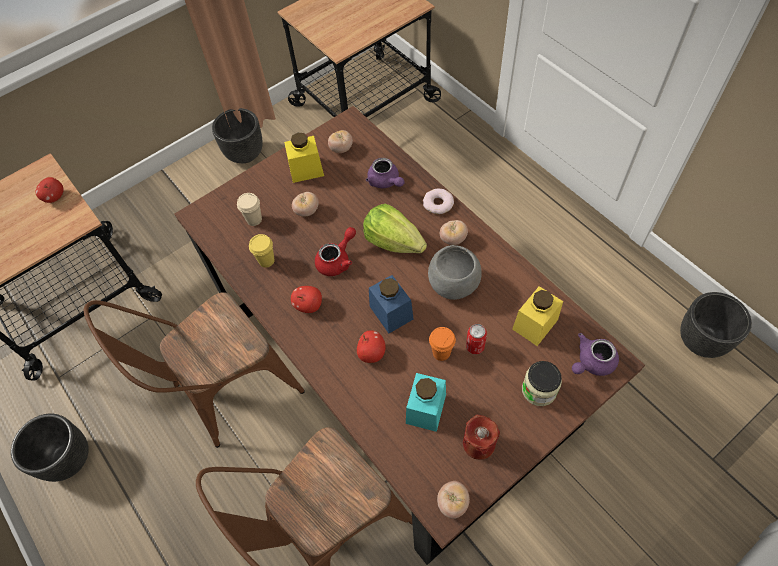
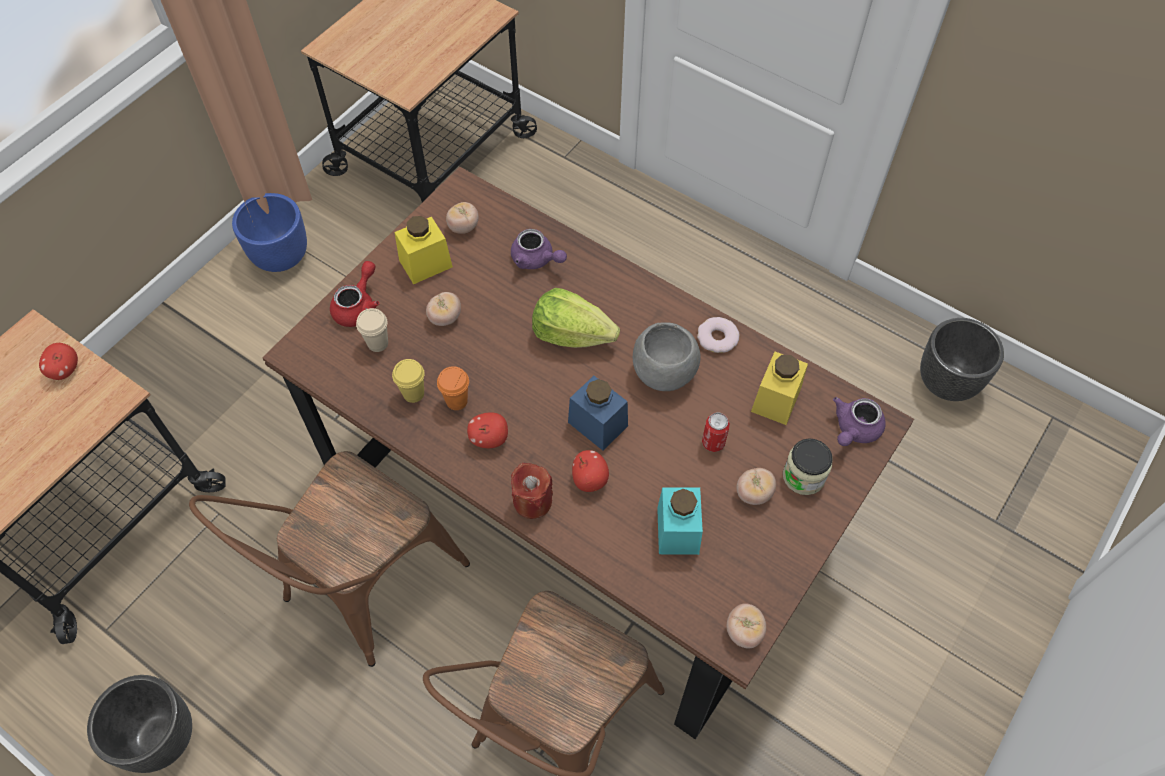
camera: 20 degrees left, 0 degrees up
black planter [212,108,263,163] -> blue planter [232,193,307,272]
red teapot [315,227,356,276] -> red teapot moved to [330,261,380,327]
donut [423,188,454,214] -> donut moved to [697,317,740,353]
orange cup [429,327,456,361] -> orange cup moved to [437,366,469,410]
tomato [440,220,468,245] -> tomato moved to [736,468,776,505]
red candle [463,414,500,460] -> red candle moved to [511,463,553,519]

